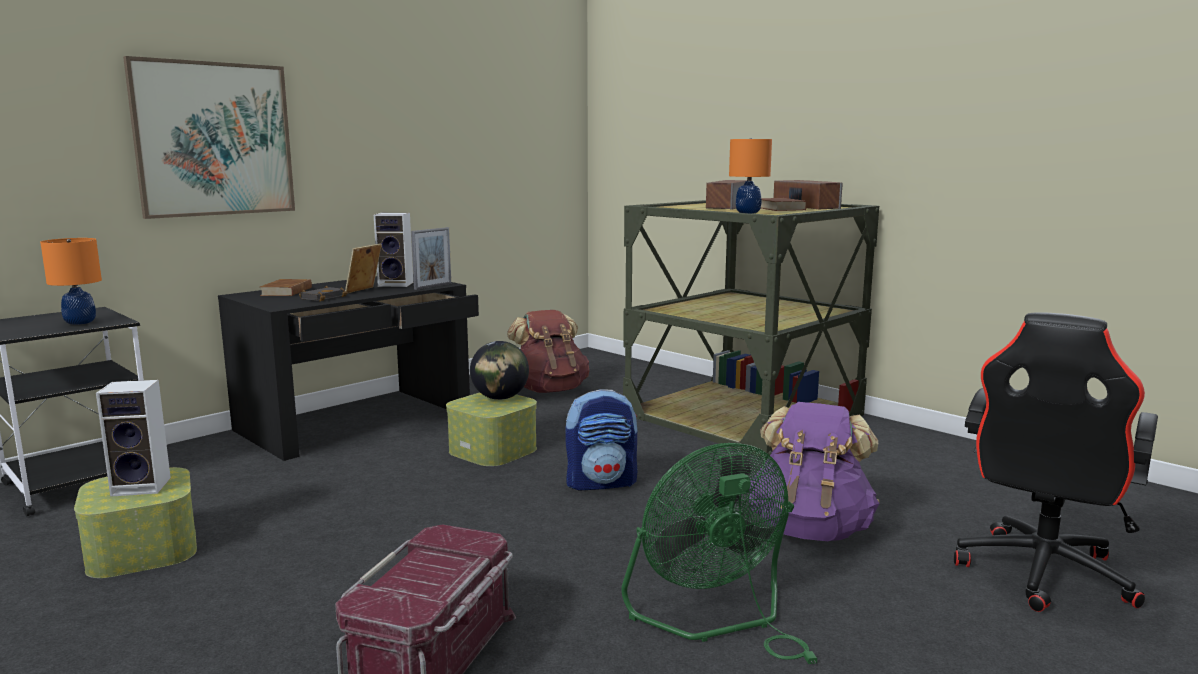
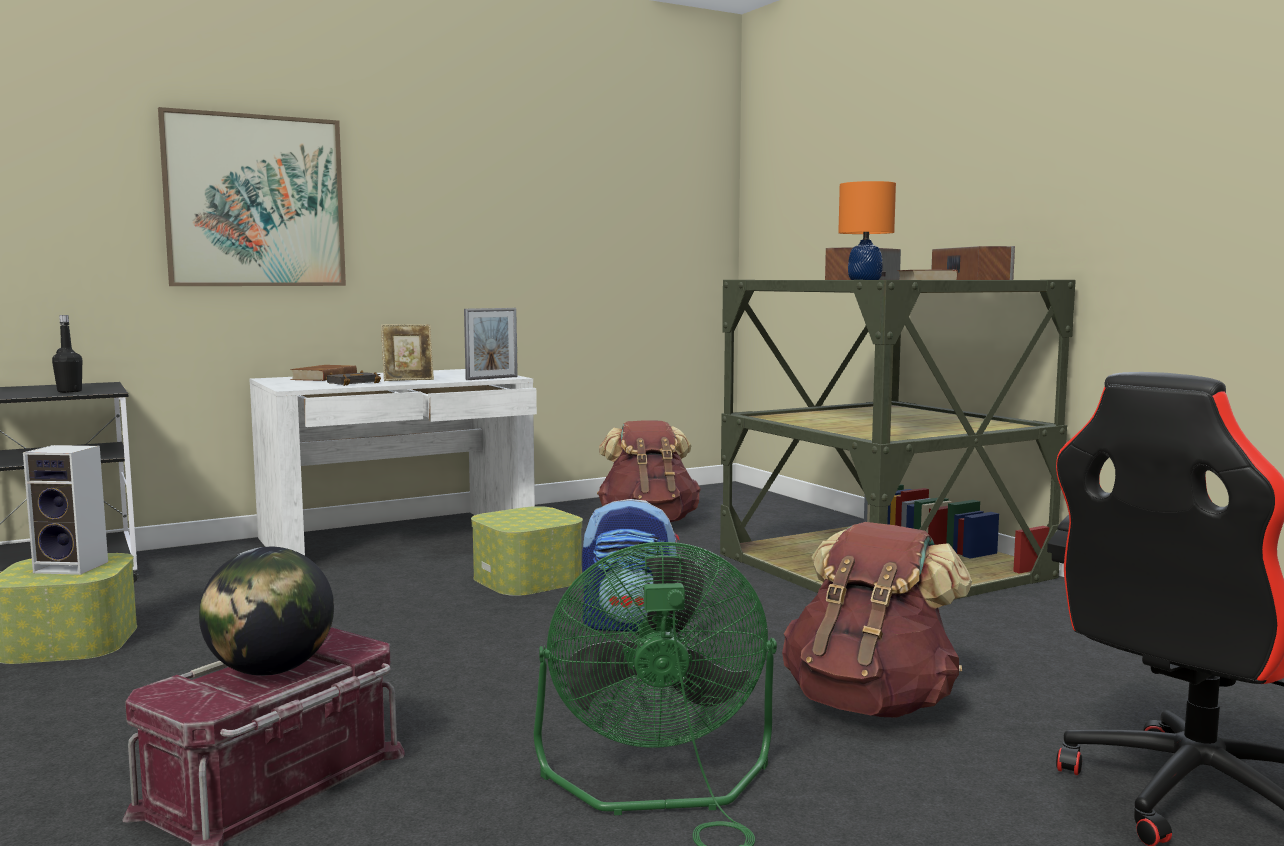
camera: 15 degrees right, 5 degrees down
orange table lamp [40,238,102,325] -> black bottle [52,315,82,393]
black desk [218,276,479,461] -> white desk [249,369,537,556]
picture frame [345,244,382,293] -> picture frame turned 150 degrees counterclockwise [381,324,434,381]
speaker [374,213,413,287] -> none
globe [470,341,529,400] -> globe moved to [199,547,334,676]
purple backpack [749,402,880,541] -> brown backpack [782,522,972,718]

